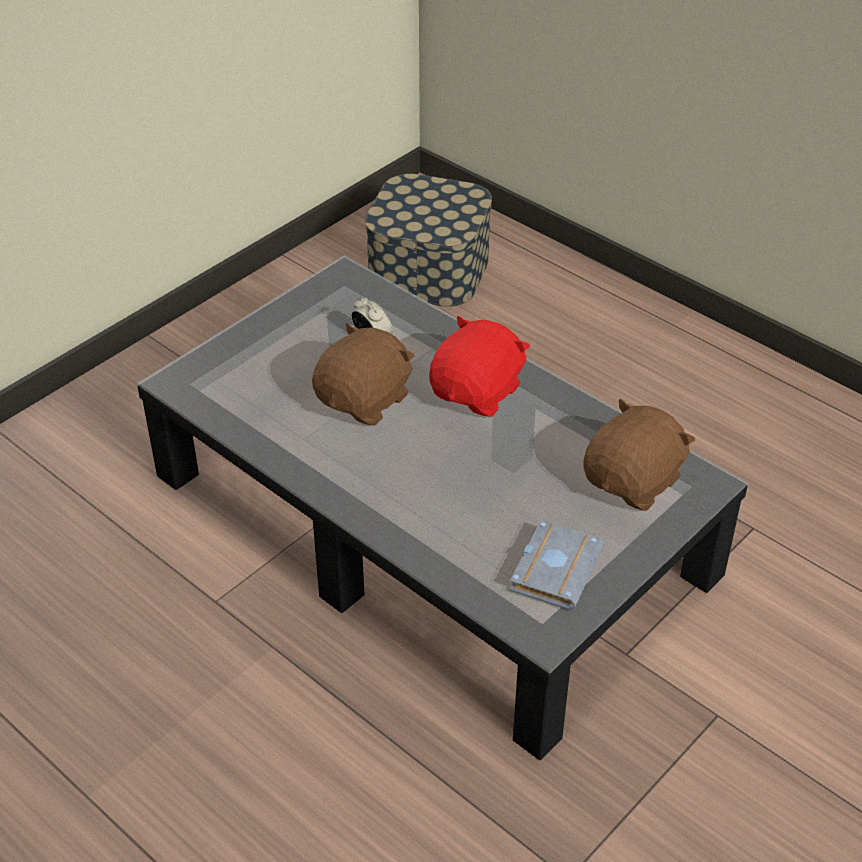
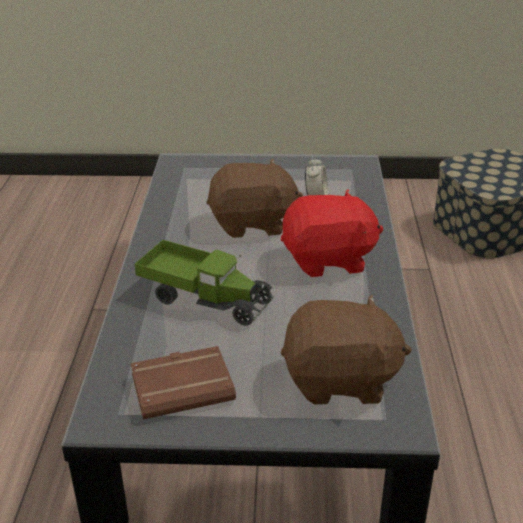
camera: 50 degrees right, 10 degrees down
grey book [510,520,604,611] -> brown book [131,346,236,419]
none -> toy truck [135,240,273,326]

